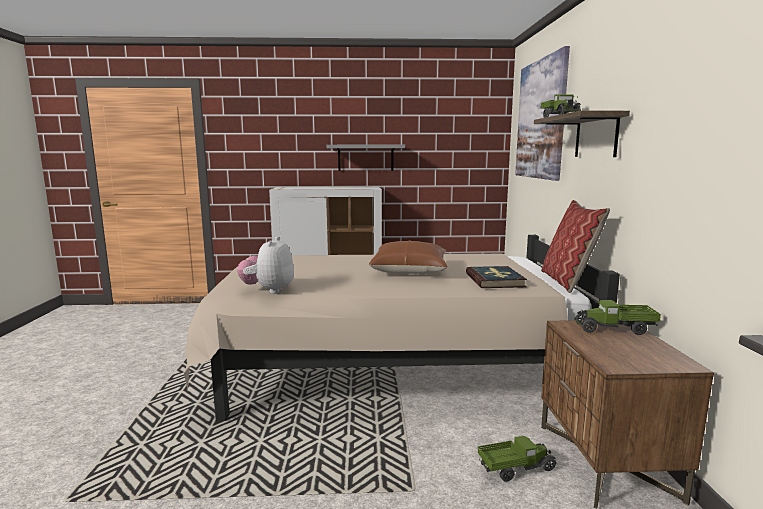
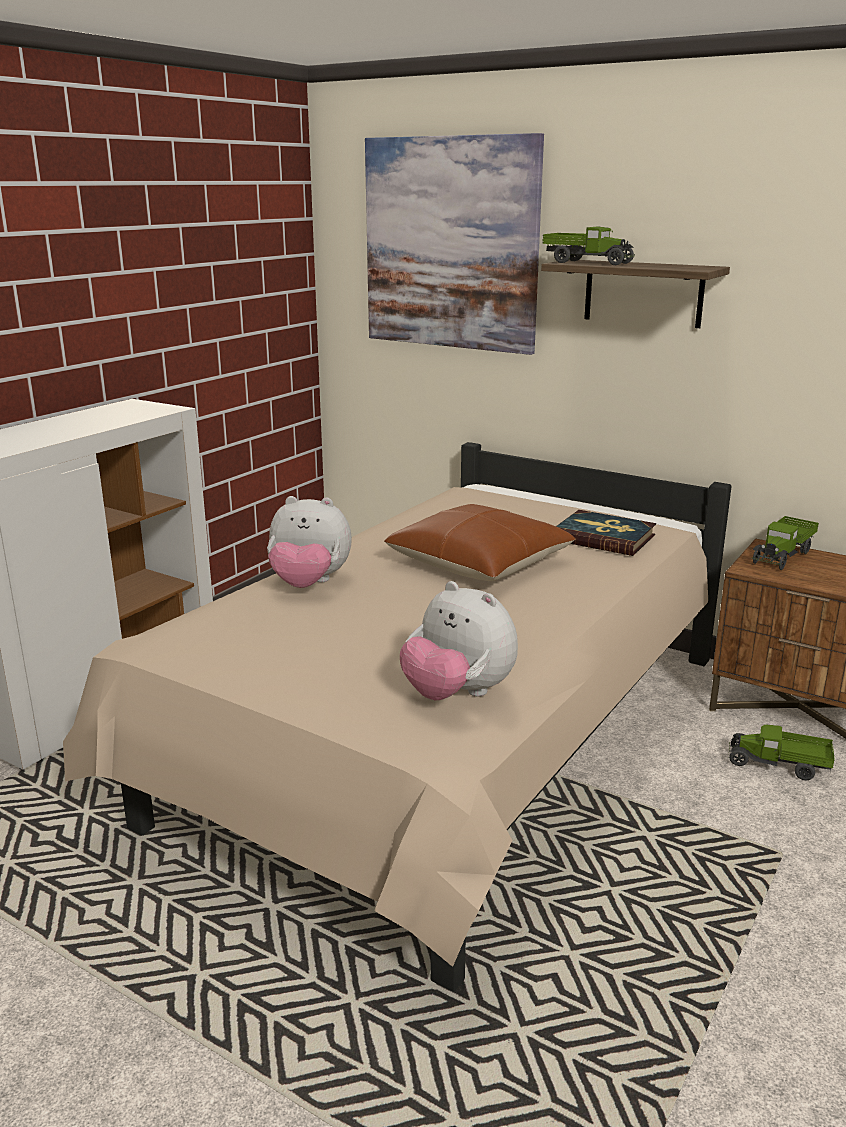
camera: 55 degrees left, 10 degrees up
grey shelf [326,145,405,171] -> none
toy truck [478,436,557,482] -> toy truck turned 90 degrees counterclockwise [728,725,835,781]
pillow [541,200,610,293] -> none
none -> plush toy [267,496,352,588]

